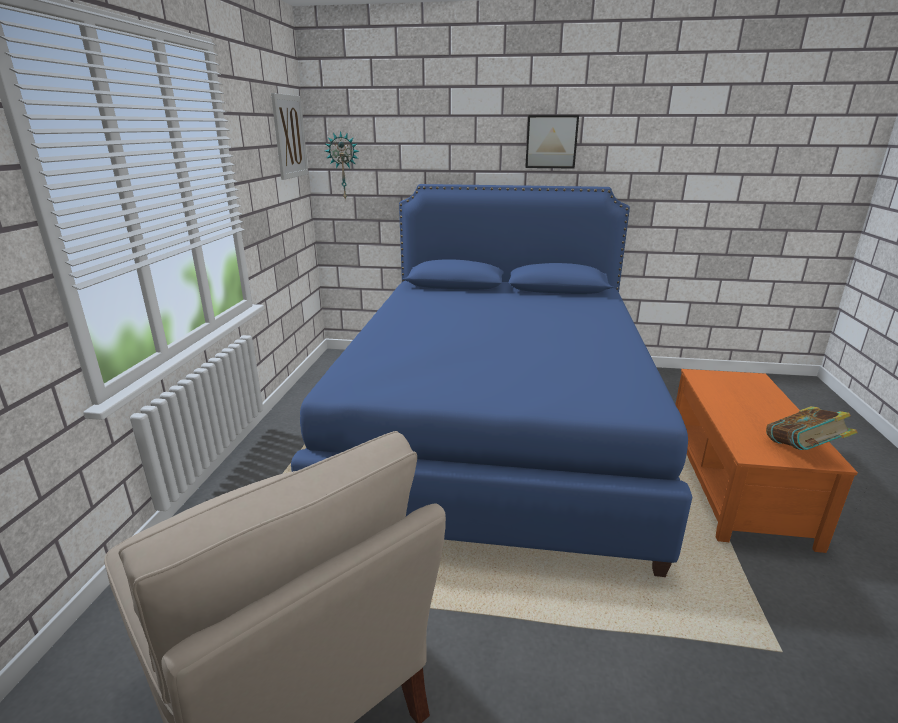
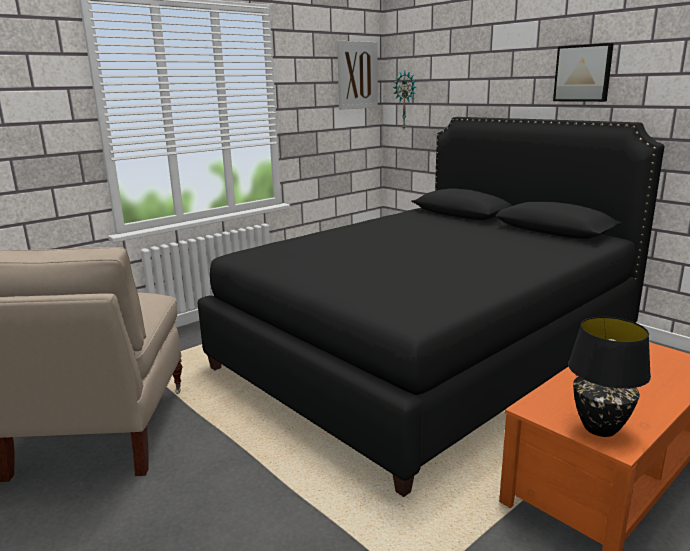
camera: 40 degrees right, 5 degrees down
blue bed [291,184,692,577] -> black bed [198,117,664,497]
book [766,406,858,450] -> black table lamp [568,317,651,437]

